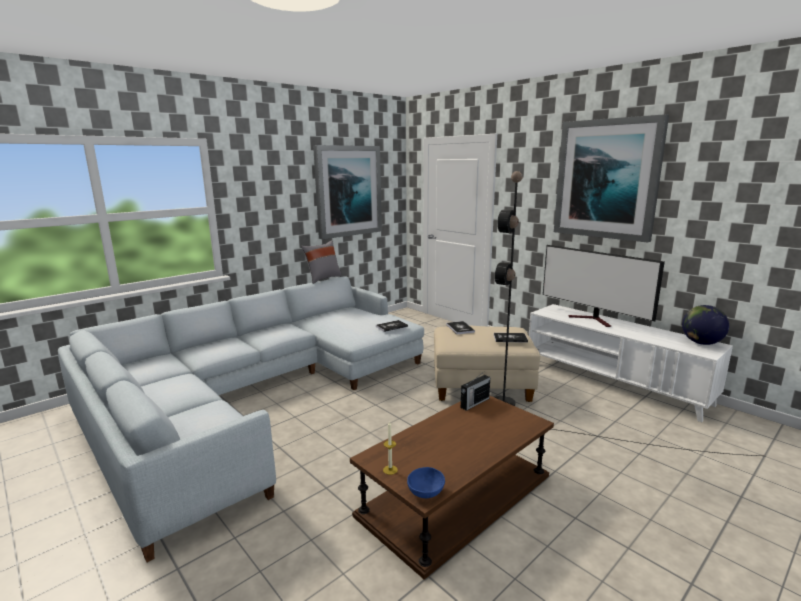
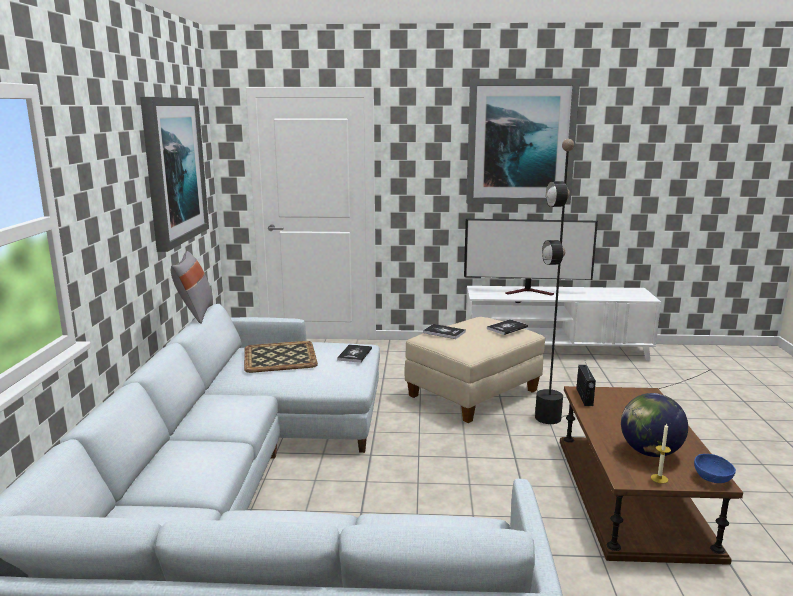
camera: 45 degrees left, 0 degrees up
globe [682,305,729,345] -> globe moved to [621,393,688,457]
none -> tray [244,341,318,373]

